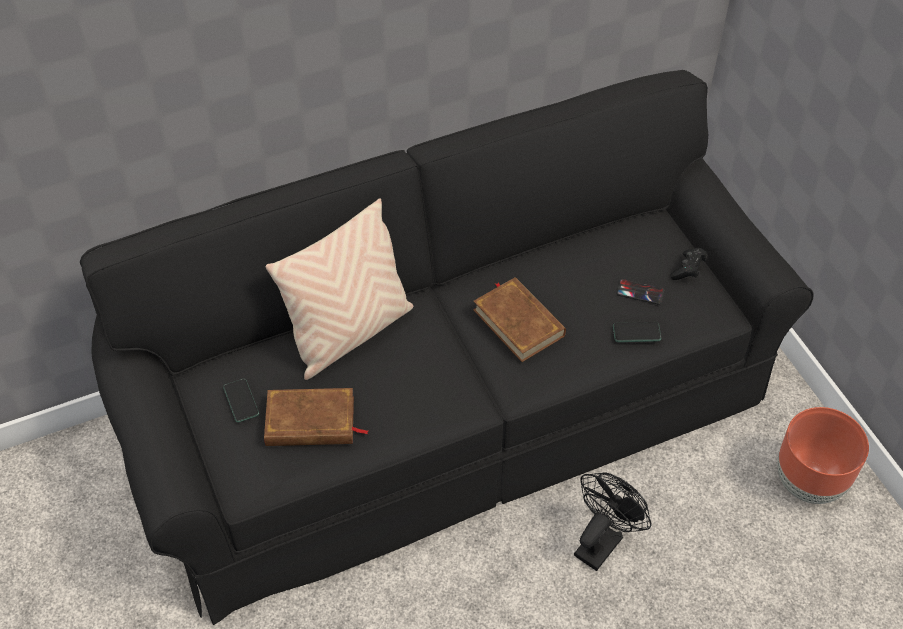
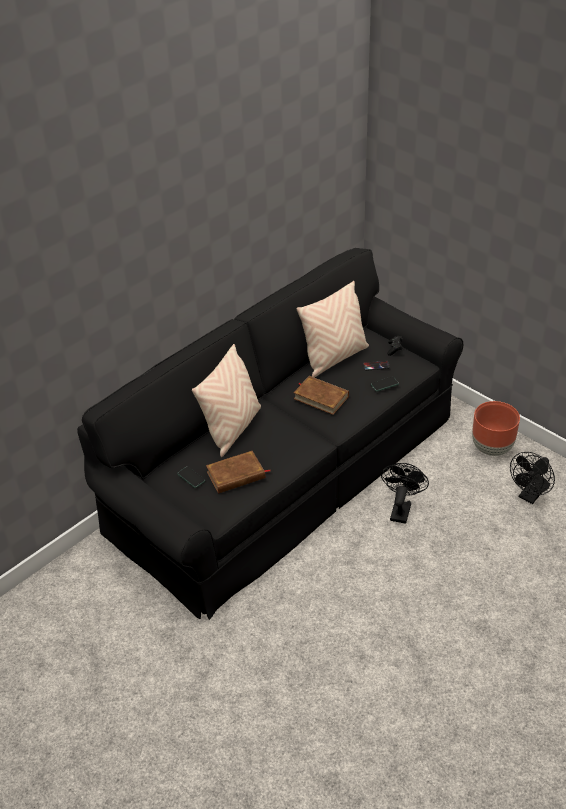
camera: 20 degrees left, 10 degrees down
none -> beige pillow [297,281,369,378]
none -> black fan [510,452,555,504]

